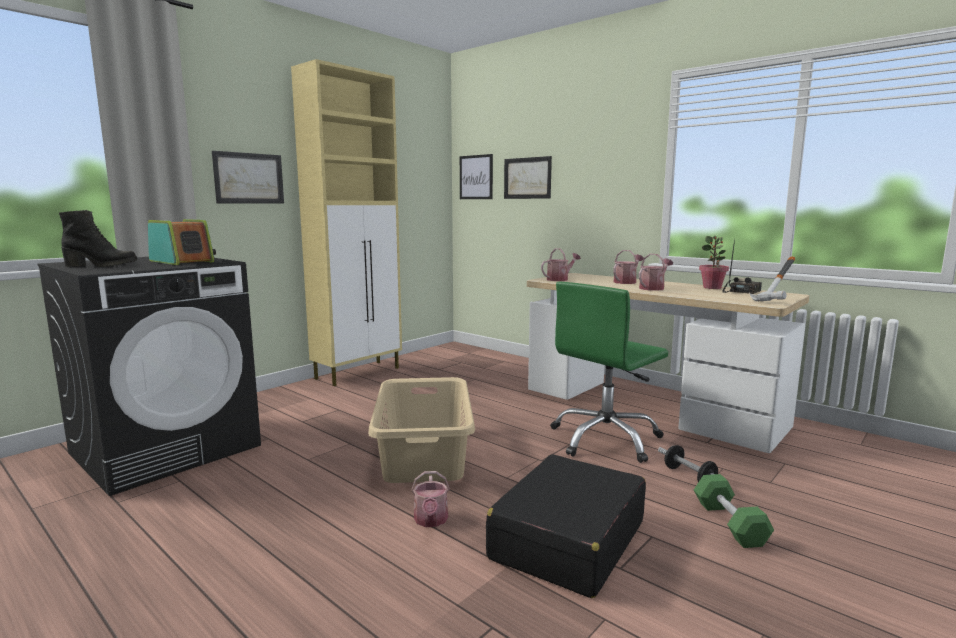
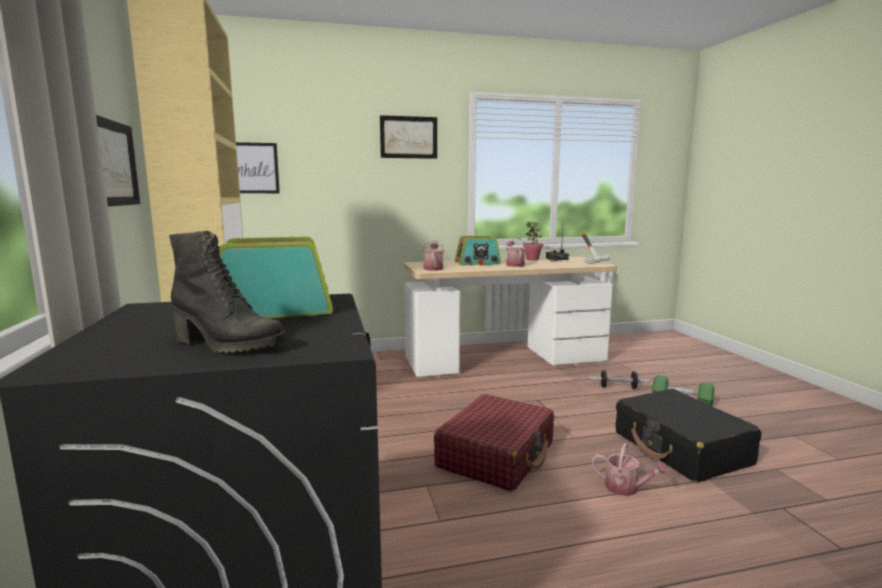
camera: 55 degrees left, 0 degrees up
black boot [59,210,137,267] -> black boot turned 90 degrees clockwise [169,230,287,353]
beige laundry basket [368,377,475,483] -> red suitcase [434,394,554,491]
picture [504,156,552,199] -> picture moved to [380,115,437,159]
green office chair [551,282,668,463] -> none
watering can [613,250,644,284] -> radio [455,236,501,266]

